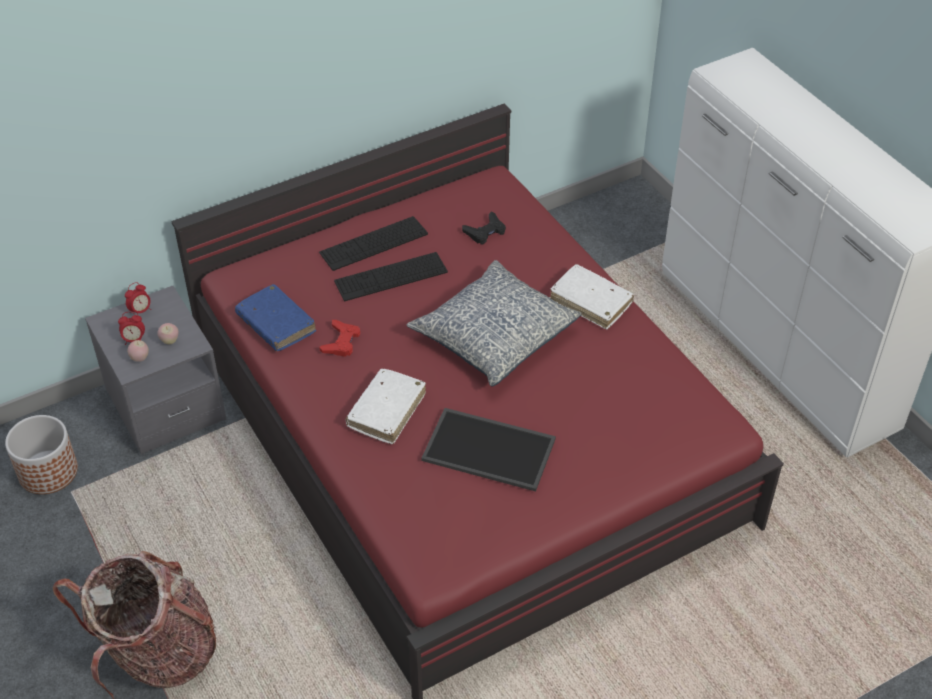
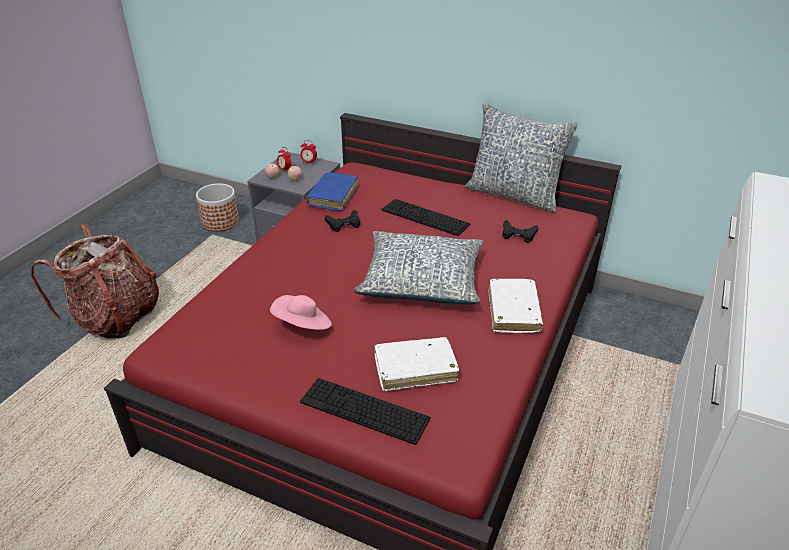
camera: 55 degrees right, 10 degrees down
keyboard [319,216,428,271] -> keyboard moved to [300,378,431,445]
red game controller [319,320,360,357] -> black game controller [325,210,360,232]
white book [345,369,426,444] -> white book moved to [374,337,459,391]
tray [421,408,556,492] -> pink hat [270,295,332,330]
none -> pillow [465,102,578,213]

